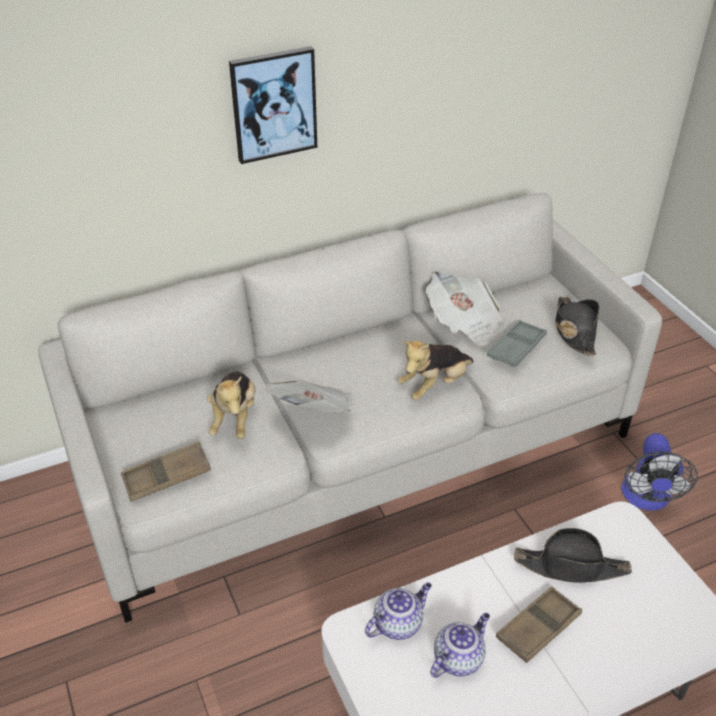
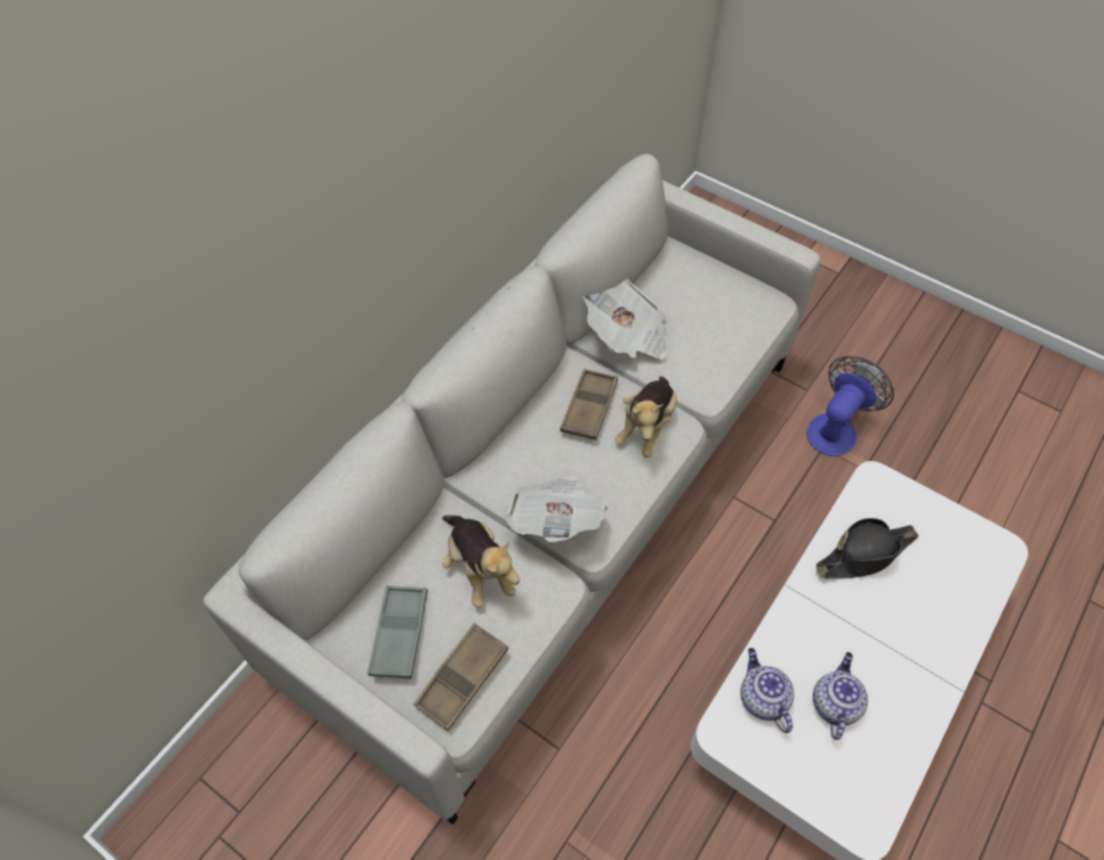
camera: 30 degrees left, 15 degrees up
picture [229,46,317,164] -> none
teapot [365,582,432,640] -> teapot turned 45 degrees counterclockwise [740,648,794,733]
grey tray [487,320,547,367] -> grey tray moved to [367,586,428,679]
brown tray [496,586,582,663] -> brown tray moved to [560,369,618,440]
black hat [555,296,600,356] -> none
fan [622,433,698,511] -> fan turned 120 degrees counterclockwise [807,356,894,456]

